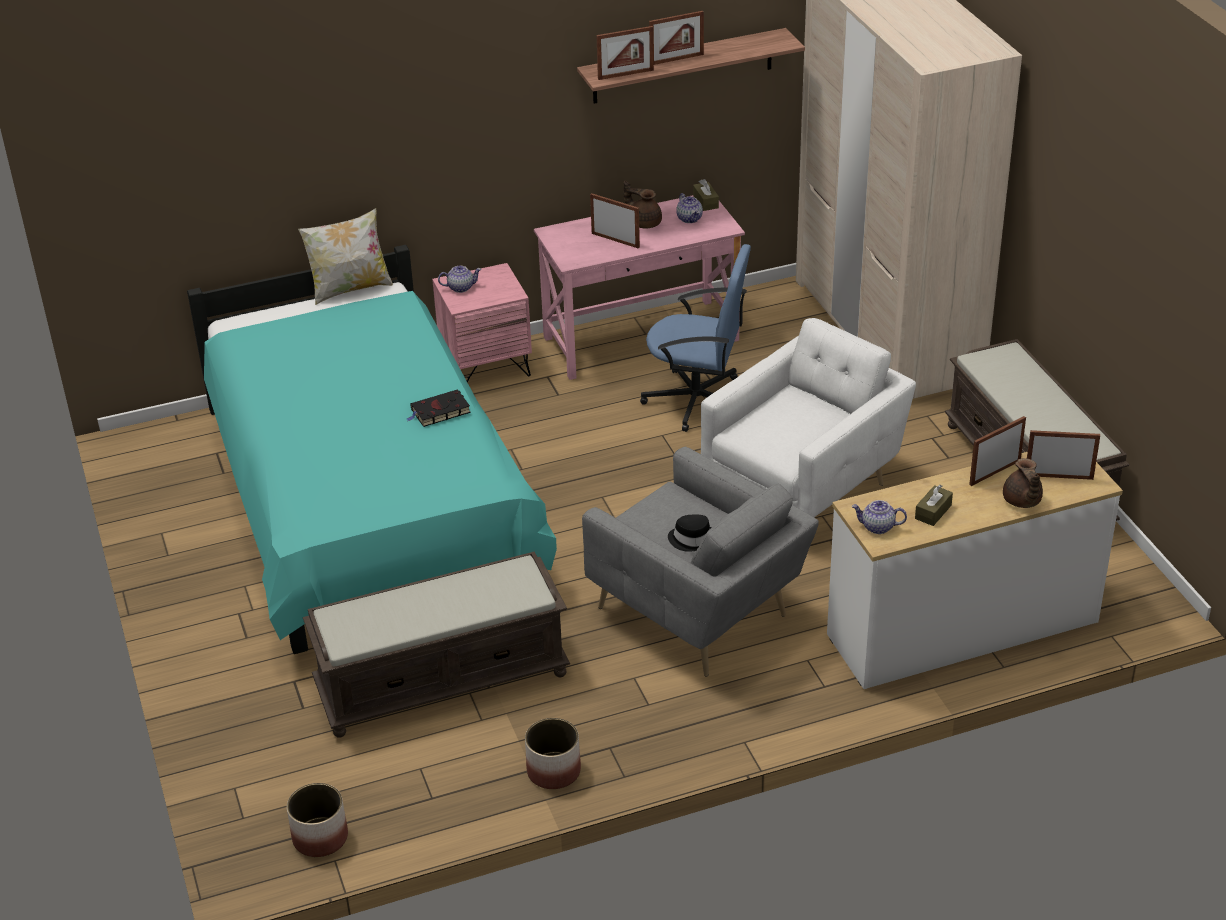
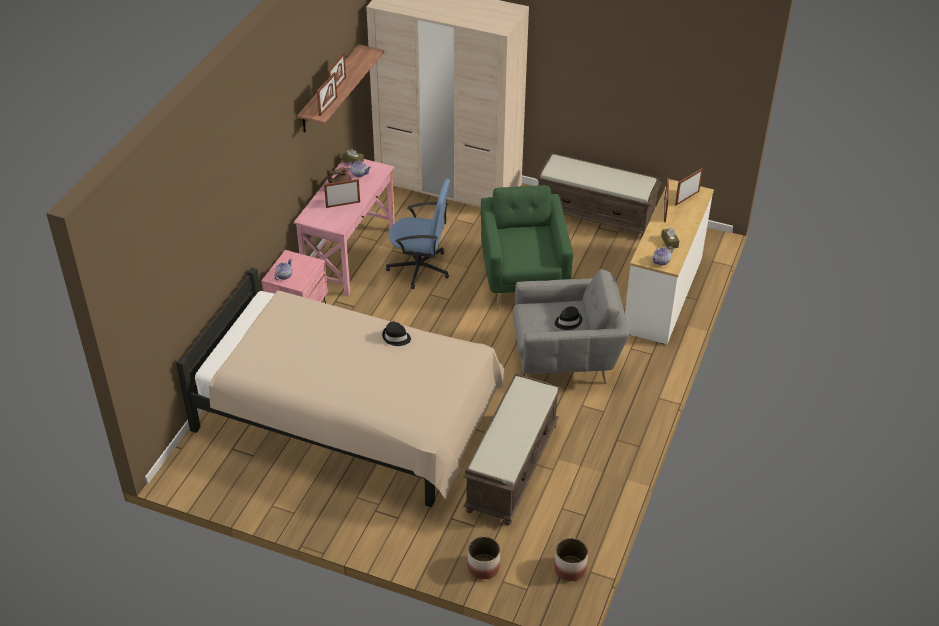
camera: 50 degrees left, 5 degrees up
turquoise bed [187,245,557,654] -> beige bed [176,267,504,507]
pillow [298,208,393,305] -> none
black book [407,389,471,427] -> black hat [382,321,411,346]
planter [525,718,581,789] -> planter moved to [467,536,500,579]
blue office chair [640,244,751,432] -> blue office chair turned 45 degrees clockwise [386,179,450,289]
white armchair [701,318,916,517] -> green armchair [481,185,573,310]
brown teapot [1003,458,1043,508] -> none

